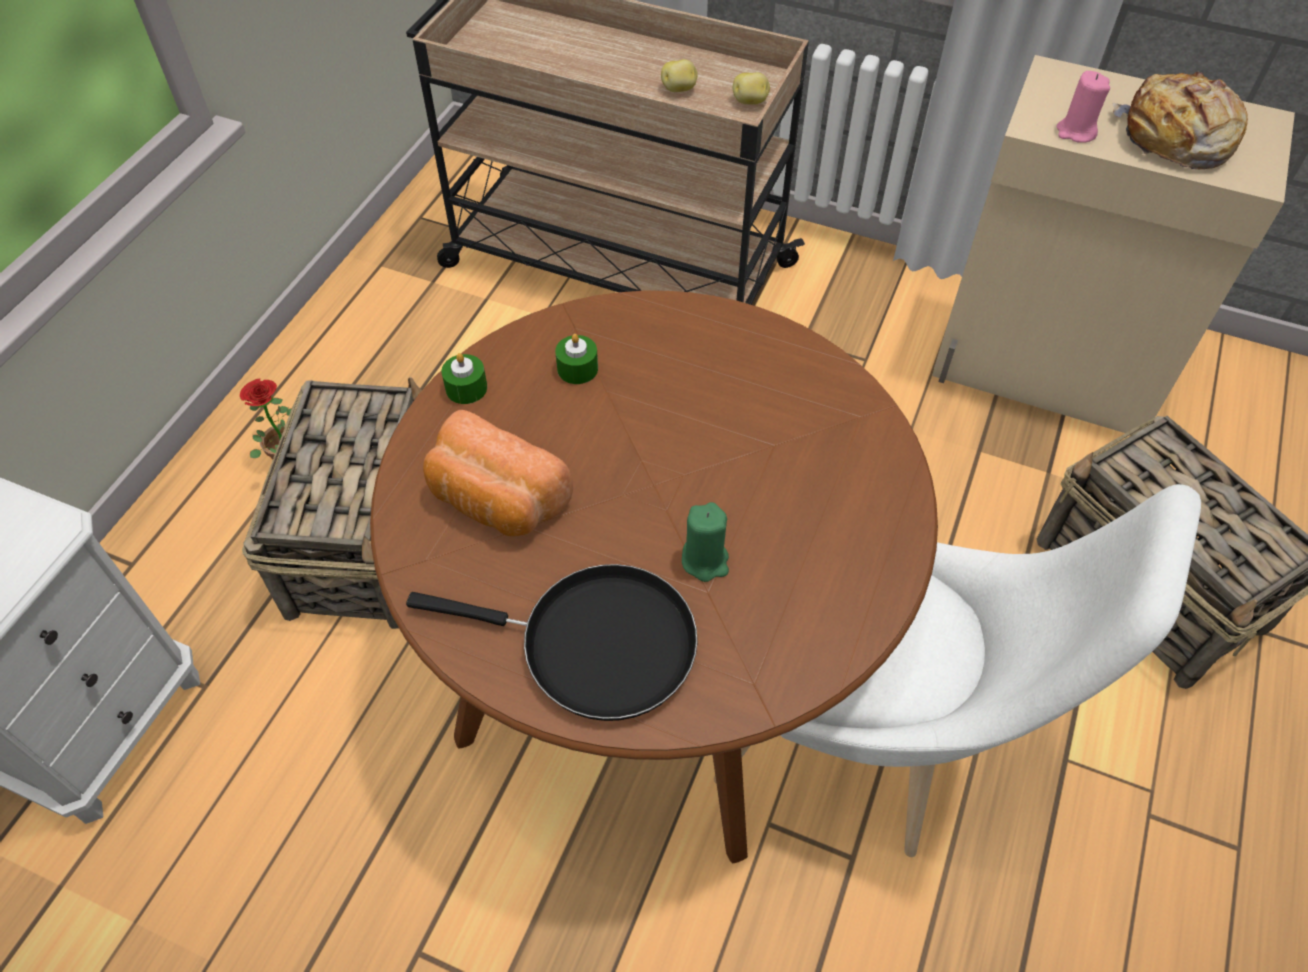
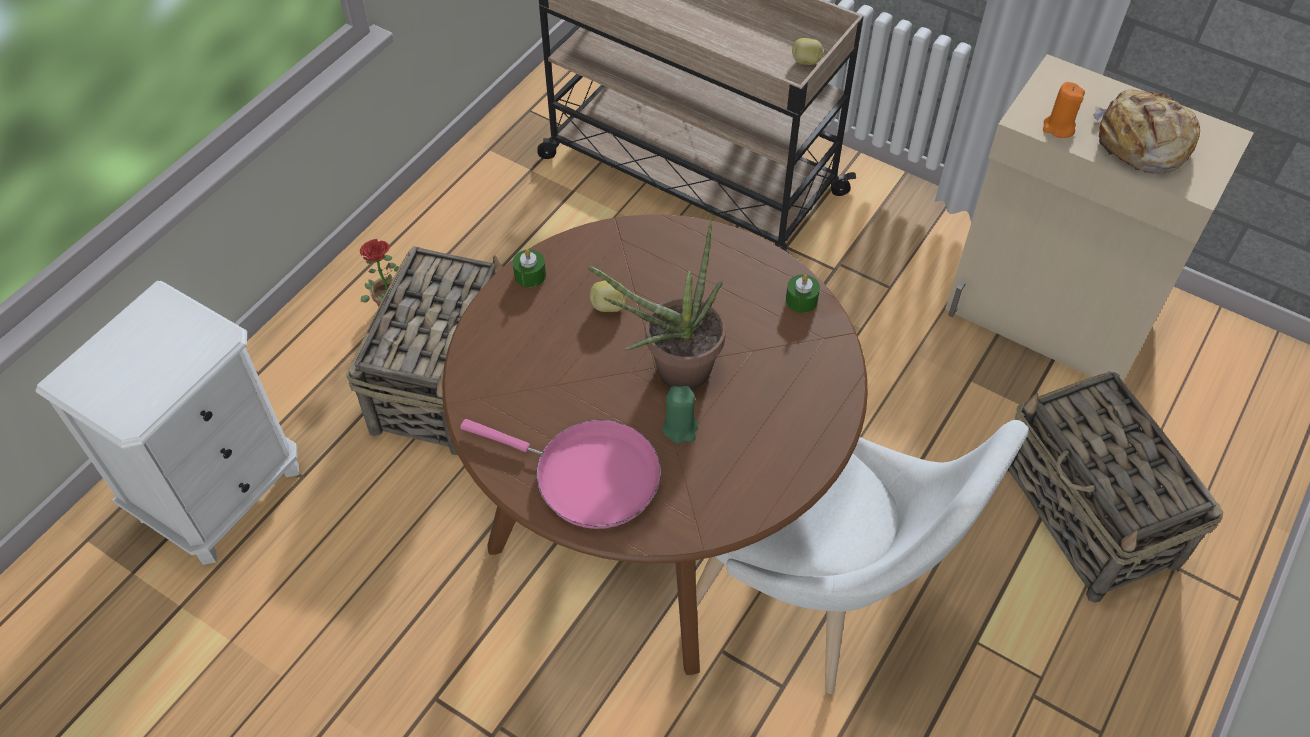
camera: 10 degrees right, 0 degrees up
black frying pan [406,564,698,721] -> pink frying pan [460,419,661,529]
bread [423,410,573,536] -> none
green candle [555,334,598,384] -> green candle moved to [786,274,820,313]
potato [661,59,698,92] -> potato moved to [590,281,628,312]
pink candle [1056,71,1110,143] -> orange candle [1043,82,1085,138]
none -> potted plant [586,219,726,390]

